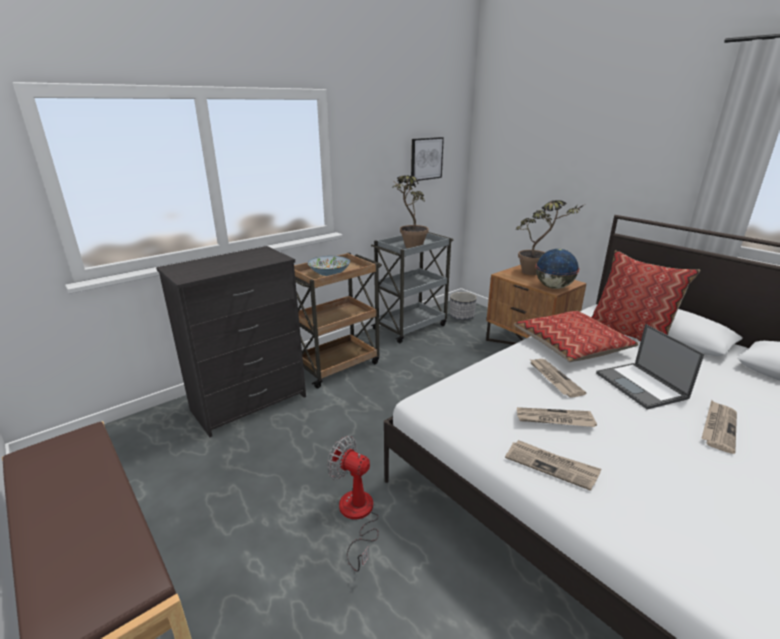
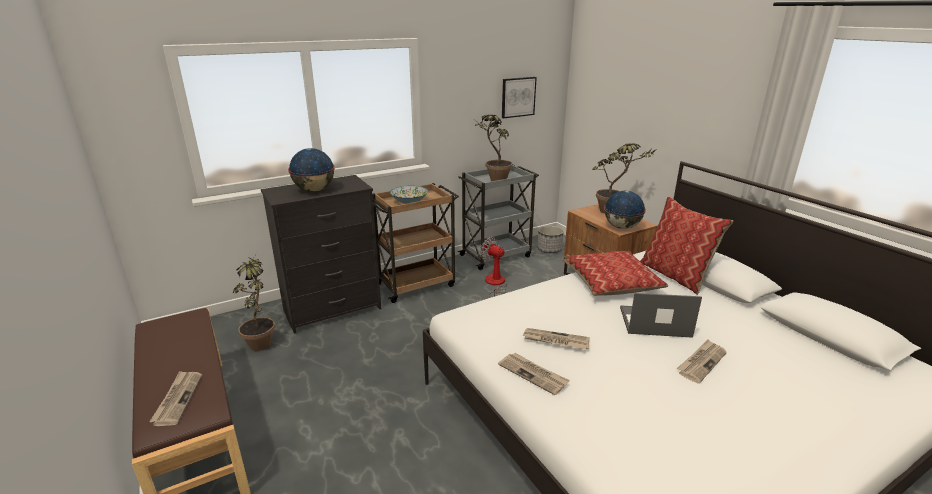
camera: 10 degrees right, 0 degrees up
fan [327,436,379,572] -> fan moved to [480,237,507,298]
newspaper [529,359,586,398] -> newspaper moved to [149,371,202,426]
laptop [596,324,704,409] -> laptop turned 105 degrees clockwise [620,293,702,338]
none -> potted plant [233,256,275,351]
none -> globe [288,148,335,192]

